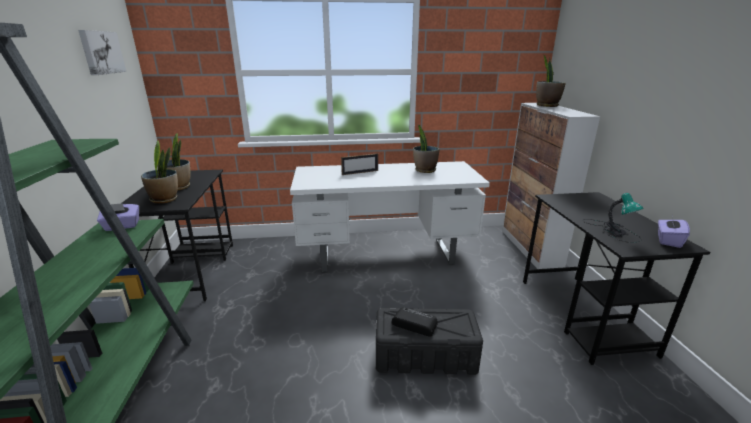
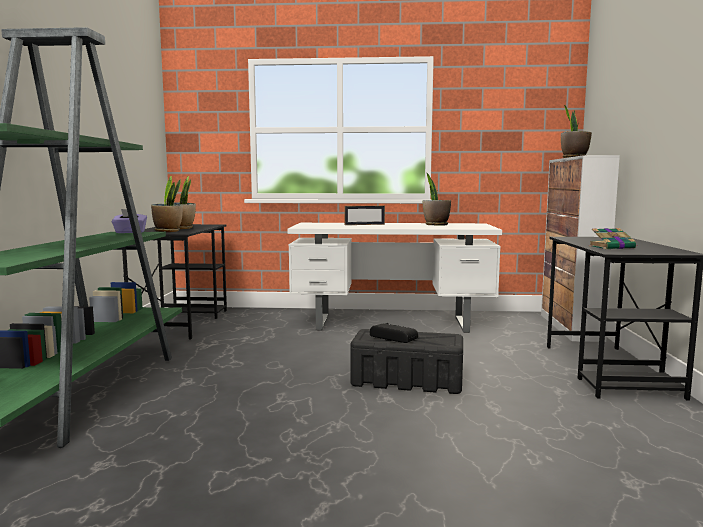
camera: 10 degrees right, 15 degrees down
picture [78,30,126,75] -> none
table lamp [583,193,644,243] -> book [589,228,636,249]
purple tissue box [658,215,690,248] -> none

